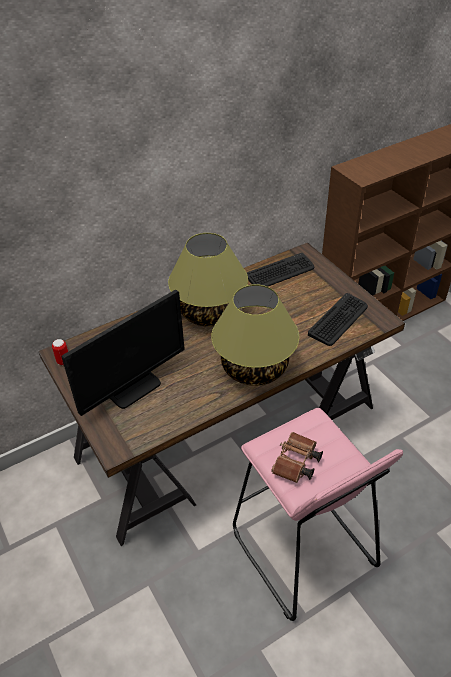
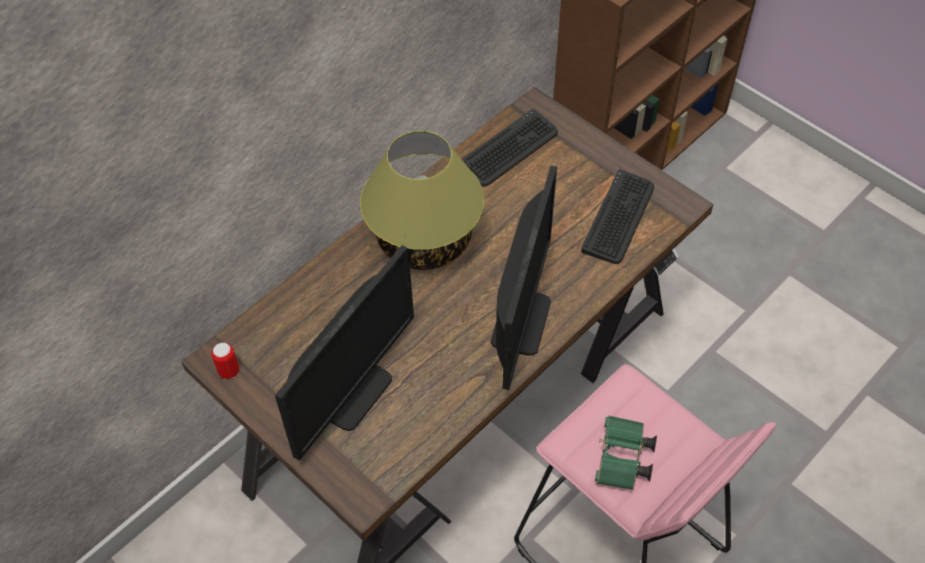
camera: 15 degrees left, 10 degrees up
table lamp [211,284,299,386] -> monitor [491,166,557,390]
brown binoculars [271,432,323,483] -> green binoculars [595,415,657,490]

